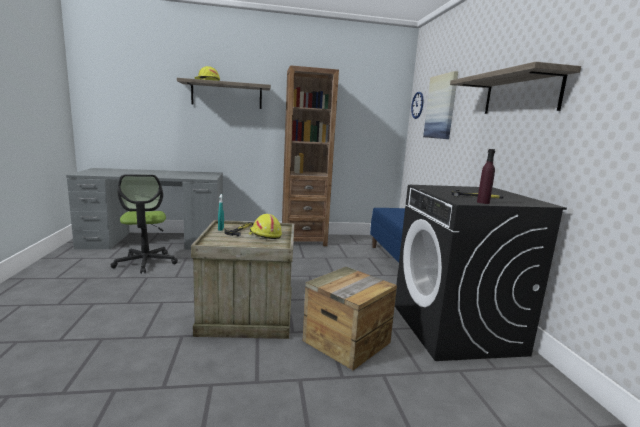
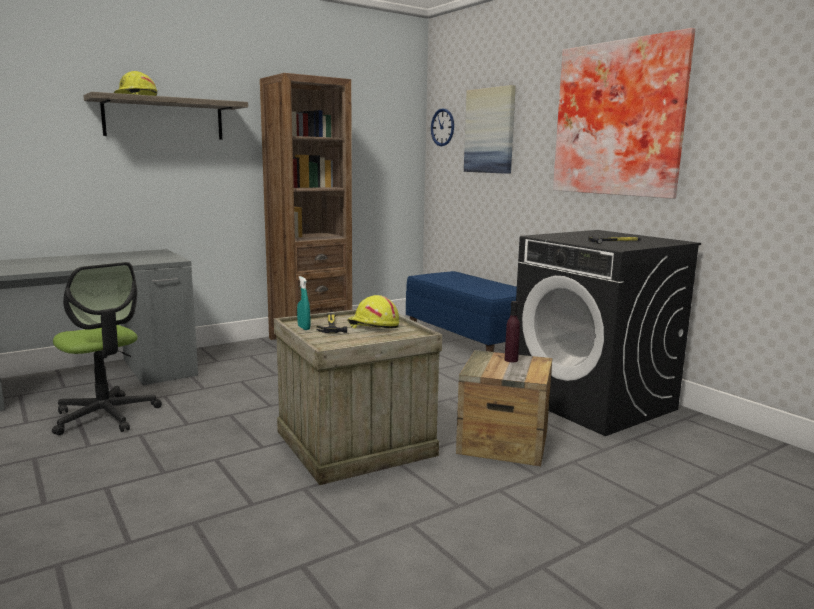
camera: 25 degrees left, 0 degrees up
shelf [450,62,581,114] -> picture [553,28,695,199]
purple bottle [477,149,495,204] -> purple bottle moved to [504,301,520,362]

